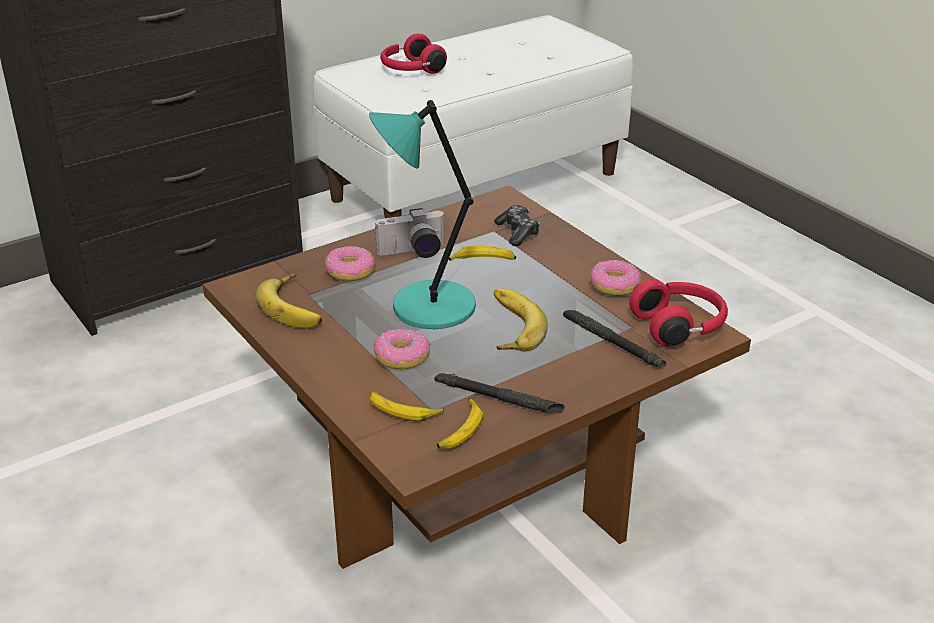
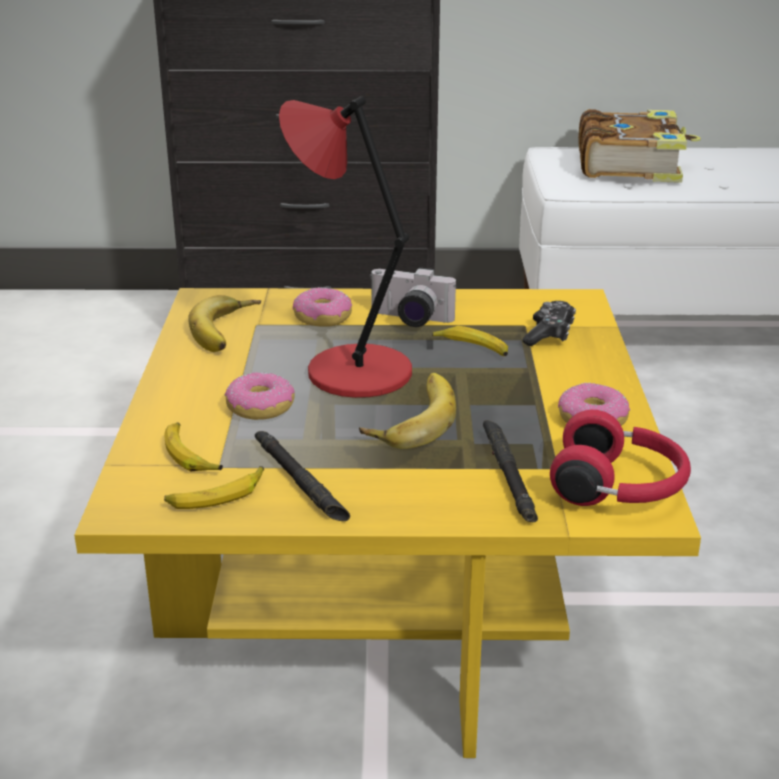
camera: 35 degrees right, 5 degrees down
brown coffee table [203,186,751,569] -> yellow coffee table [74,288,701,758]
turquoise table lamp [369,100,476,329] -> red table lamp [279,96,412,398]
red headphones [380,33,447,74] -> book [578,109,701,183]

